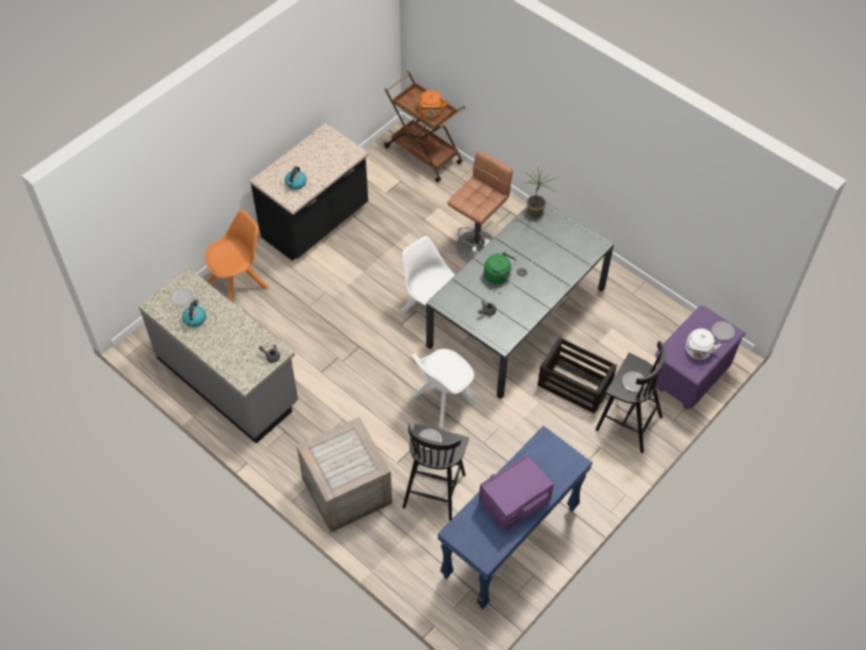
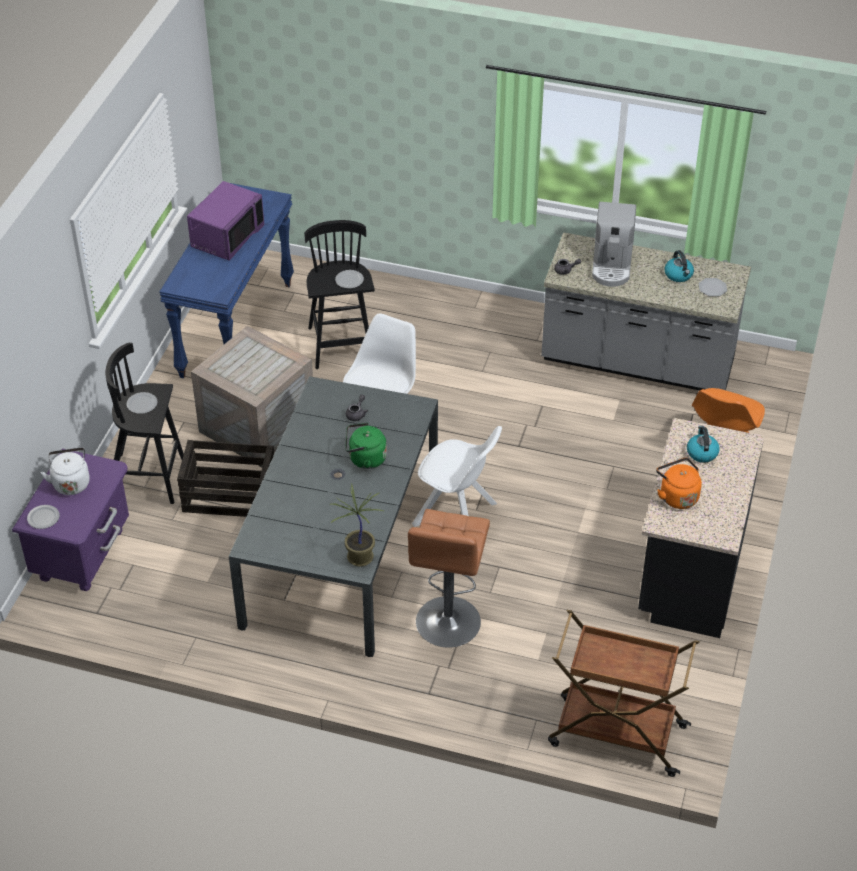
camera: 155 degrees right, 10 degrees down
crate [296,417,392,532] -> crate moved to [191,326,313,467]
orange kettle [419,90,448,118] -> orange kettle moved to [656,458,702,509]
none -> coffee machine [592,202,636,287]

